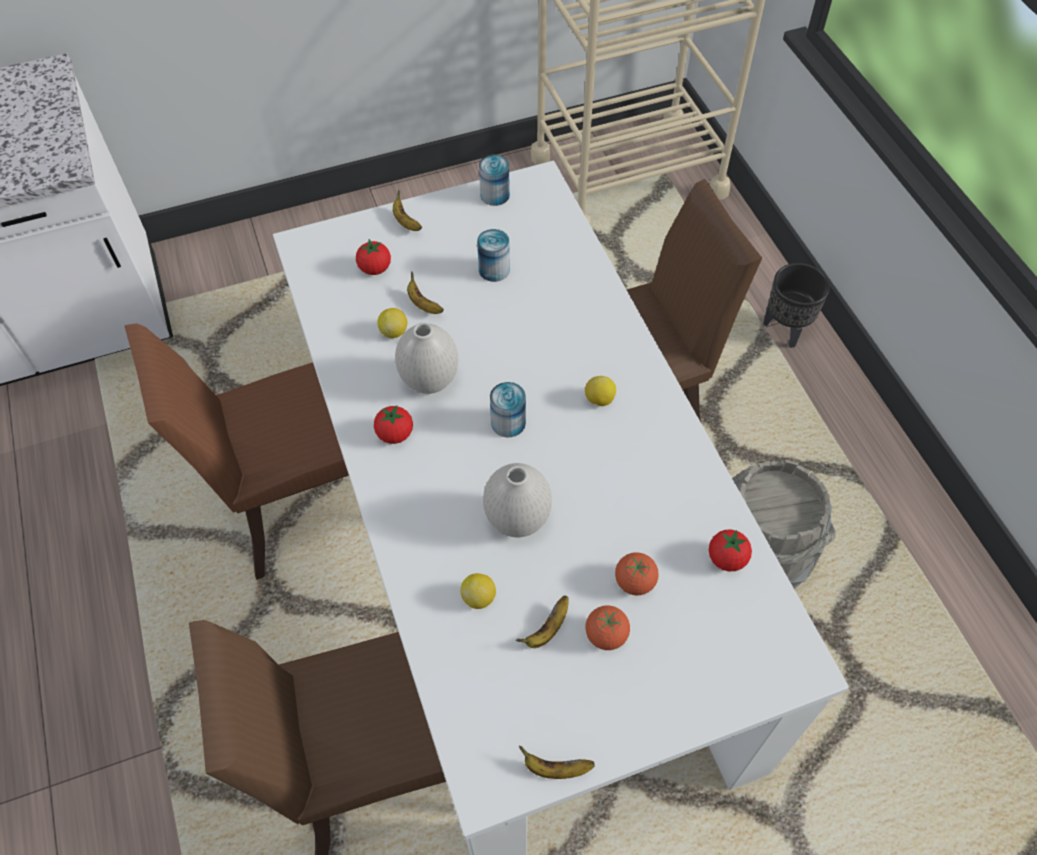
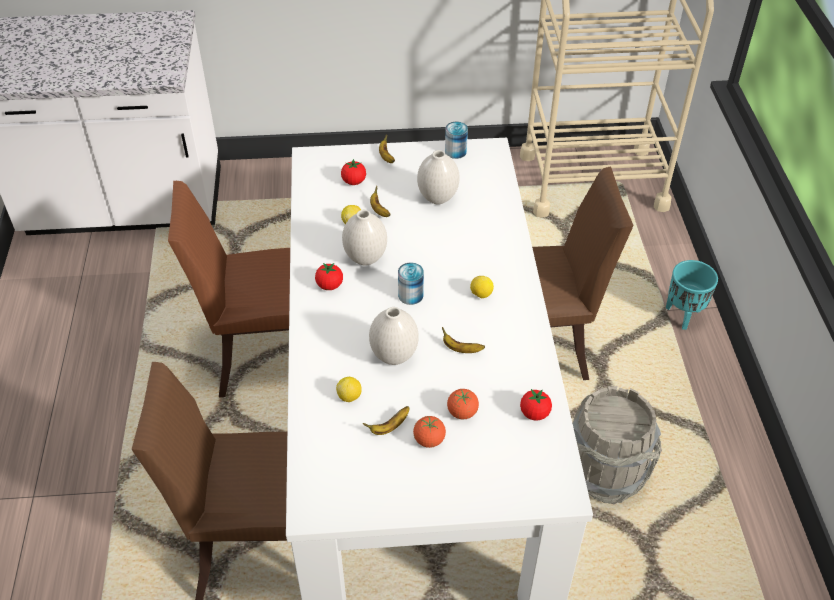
camera: 15 degrees right, 10 degrees down
can [477,229,510,282] -> white vase [417,150,460,205]
banana [519,746,595,779] -> banana moved to [442,327,485,353]
black planter [763,263,830,348] -> turquoise planter [666,260,718,330]

